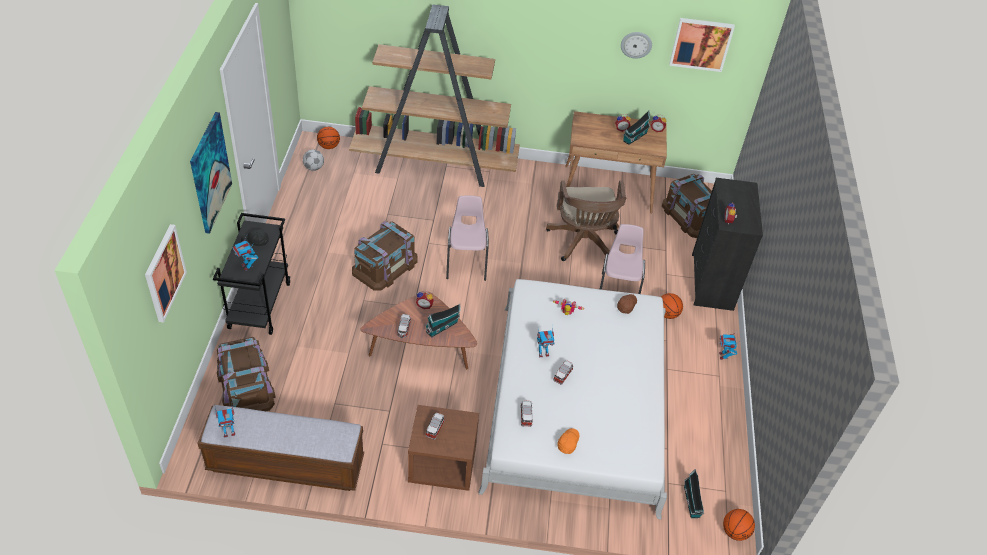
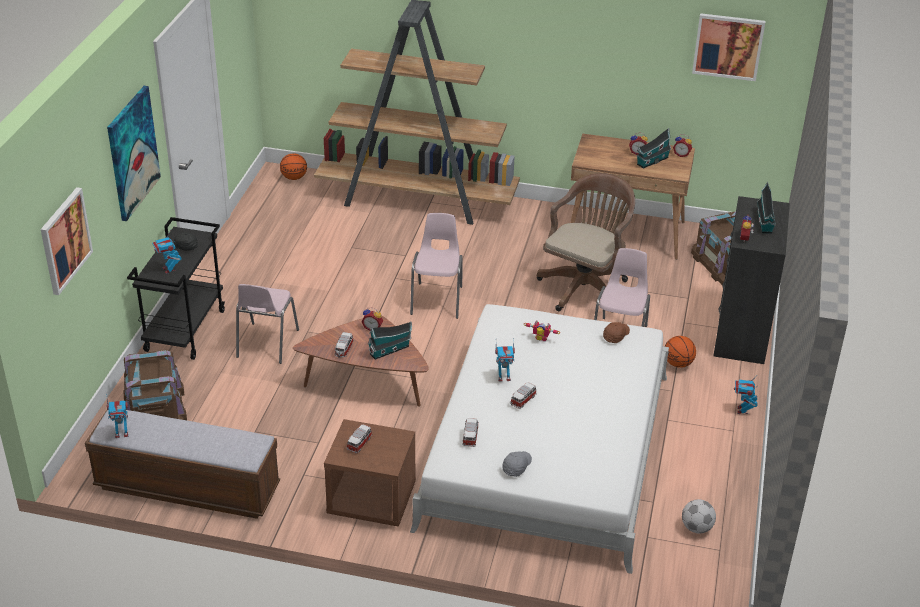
camera: 10 degrees right, 10 degrees down
football [303,149,324,171] -> football moved to [682,499,716,534]
brown storage box [352,221,418,291] -> none
brown office chair [546,181,626,261] -> brown office chair turned 150 degrees counterclockwise [537,173,635,311]
orange cap [557,428,579,454] -> grey cap [503,451,532,477]
wall clock [621,32,652,59] -> none
toy house [684,469,704,518] -> toy house moved to [757,182,776,234]
basketball [723,509,755,541] -> none
none -> pink chair [236,284,299,364]

